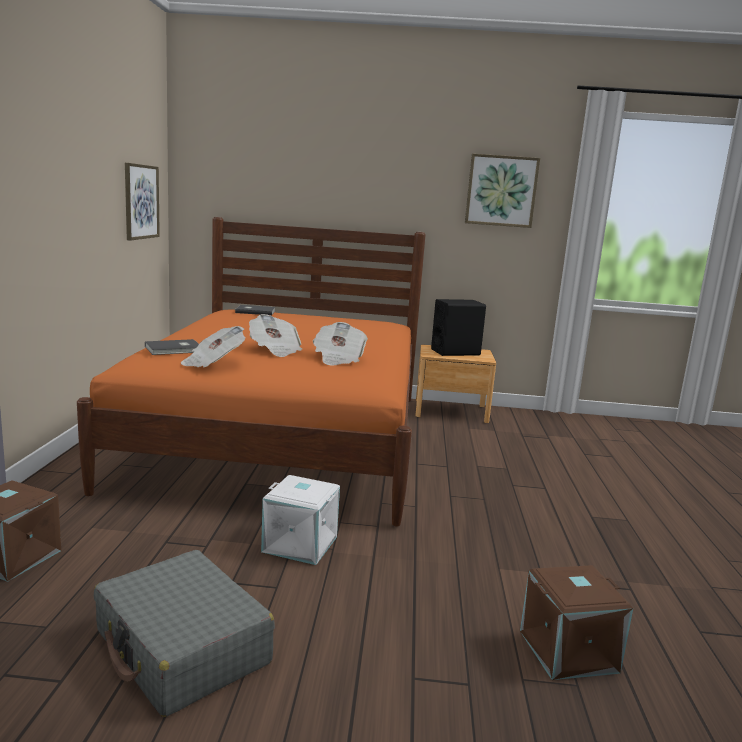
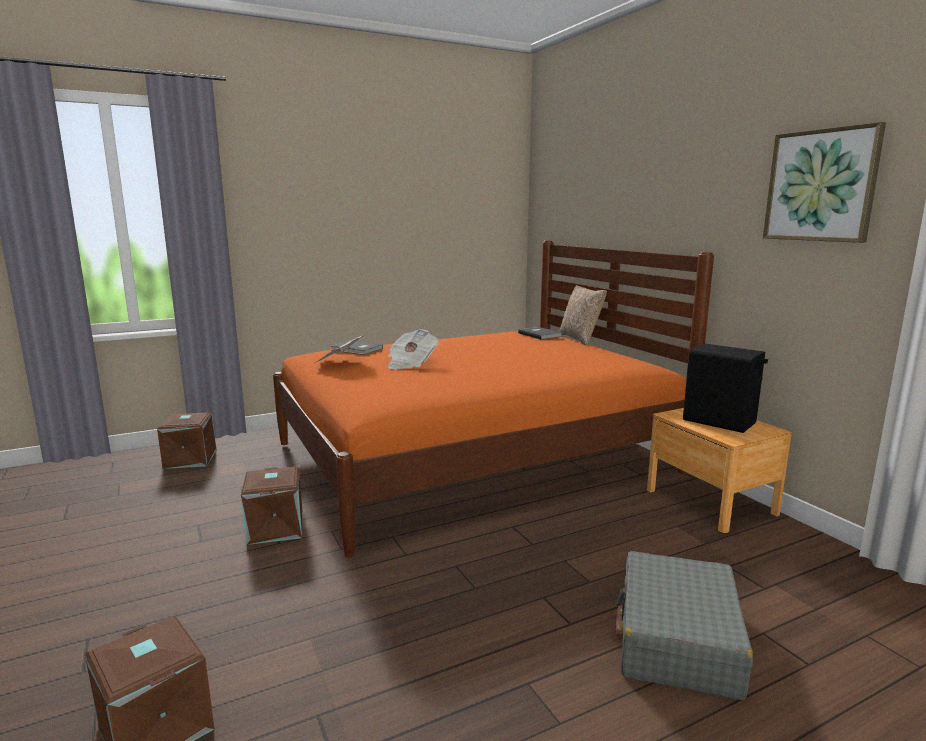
camera: 60 degrees right, 0 degrees up
grey suitcase [94,550,275,717] -> grey suitcase moved to [615,551,753,700]
picture [125,163,160,240] -> none
white storage box [261,475,340,565] -> brown storage box [241,467,303,545]
newspaper [313,322,368,366] -> none
none -> pillow [559,285,607,345]

